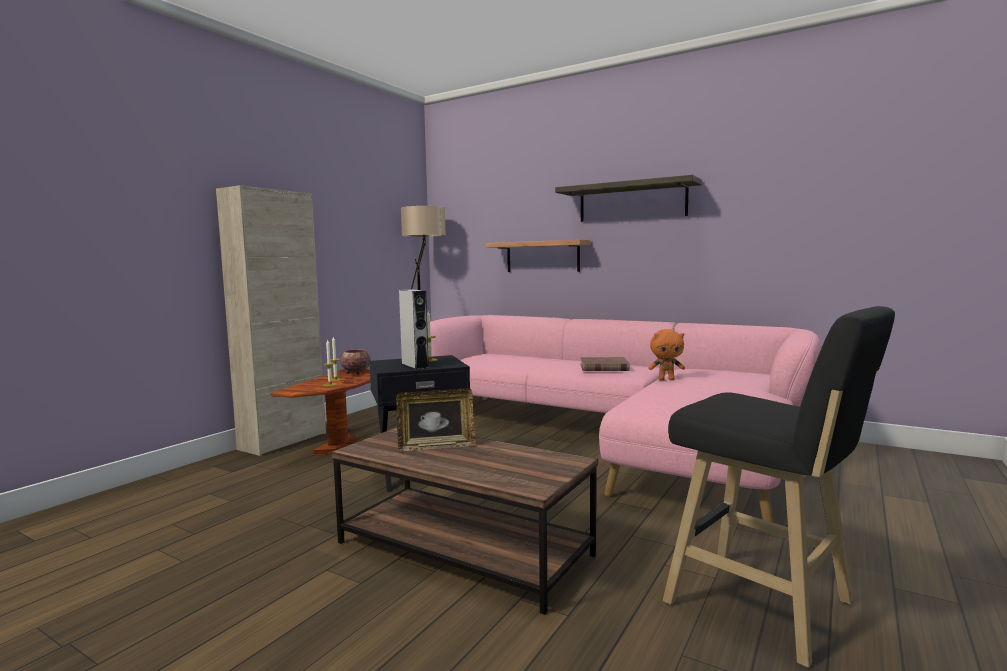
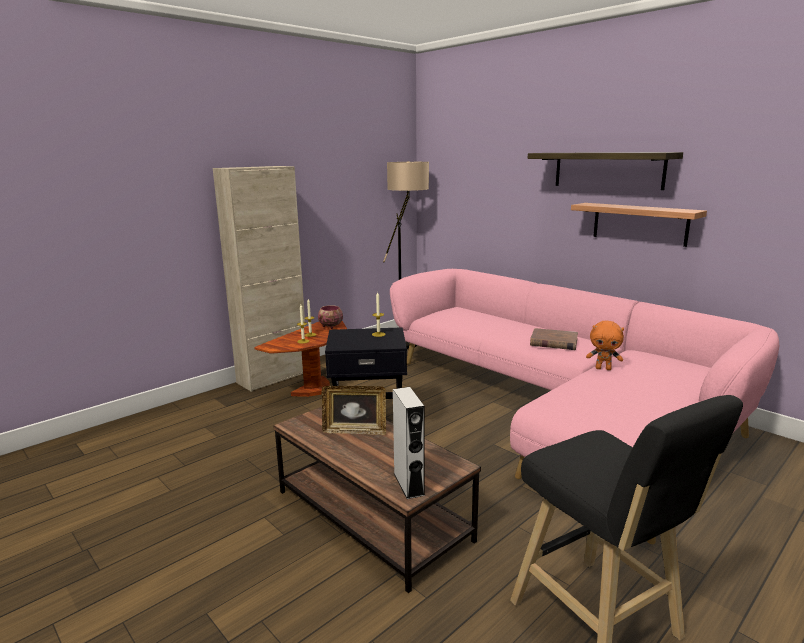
camera: 15 degrees right, 10 degrees up
grey speaker [399,289,429,369] -> grey speaker moved to [393,387,425,499]
shelf [485,240,591,272] -> shelf moved to [571,203,707,247]

